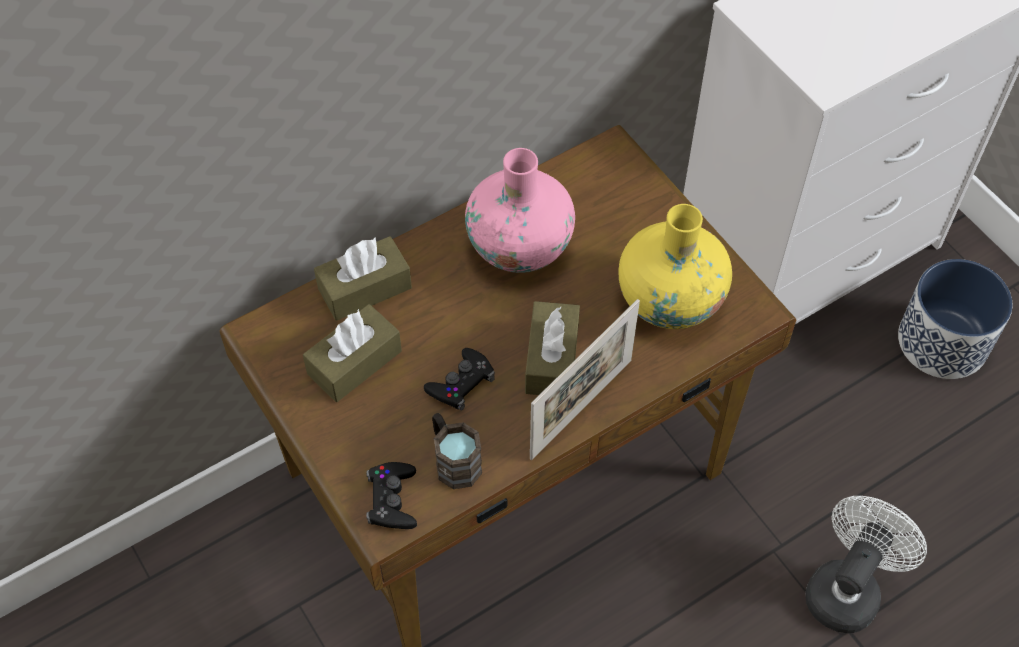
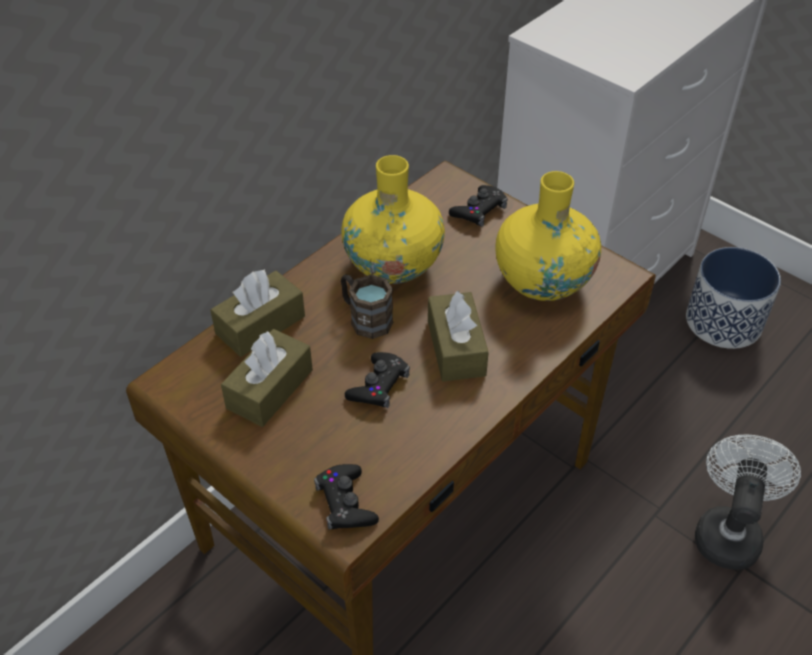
camera: 15 degrees left, 10 degrees down
brown mug [432,413,482,489] -> brown mug moved to [341,274,393,339]
pink vase [465,148,575,273] -> yellow vase [341,155,445,284]
picture frame [530,299,640,460] -> none
none -> black game controller [449,185,508,227]

